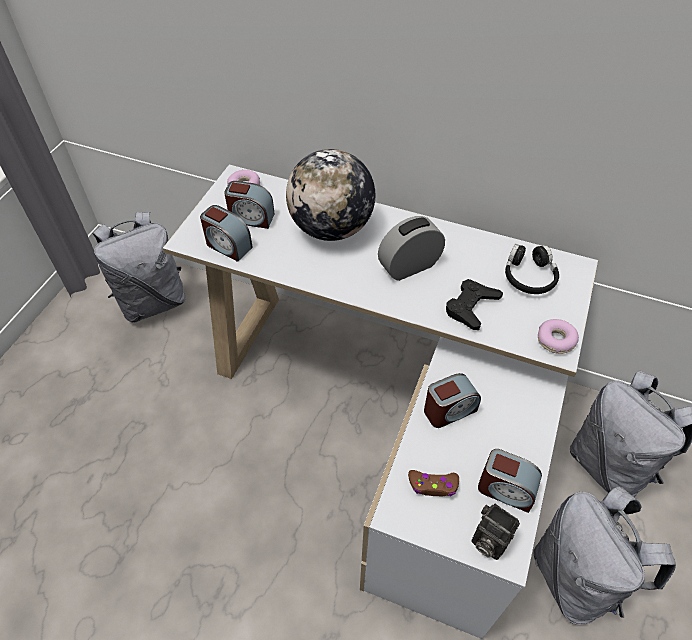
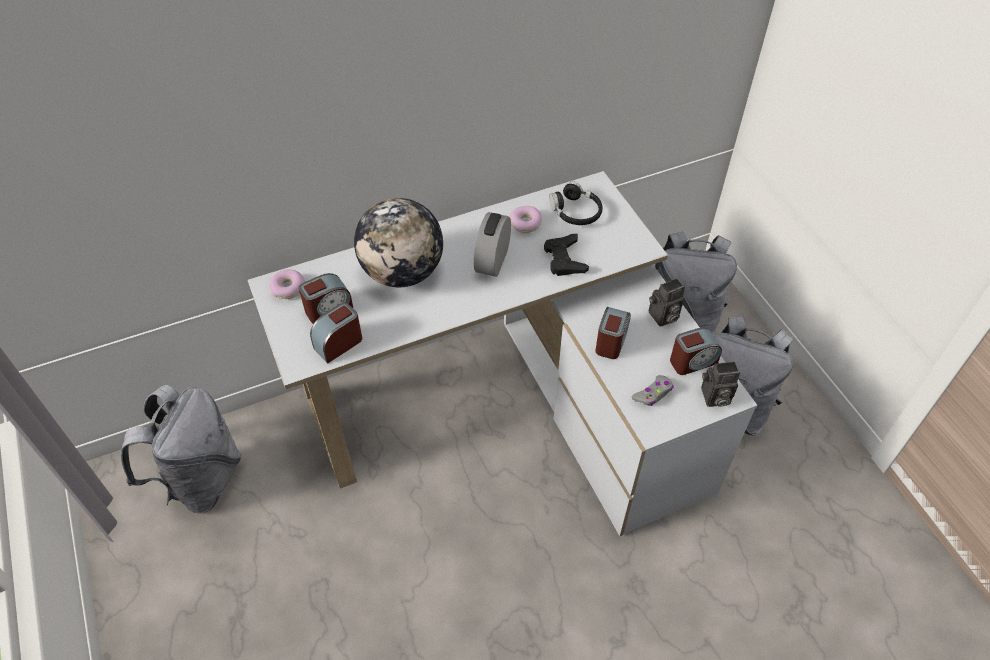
camera: 45 degrees left, 0 degrees up
alarm clock [200,205,253,262] -> alarm clock turned 150 degrees clockwise [310,303,362,364]
brown game controller [408,470,459,497] -> grey game controller [632,375,674,406]
donut [538,319,579,354] -> donut moved to [510,206,542,233]
none -> camera [649,278,685,327]

